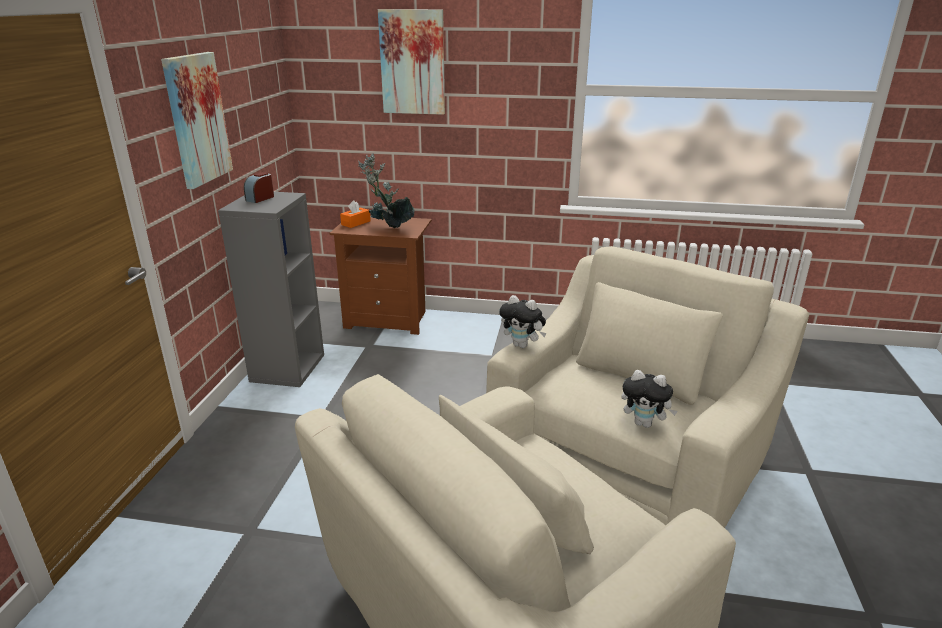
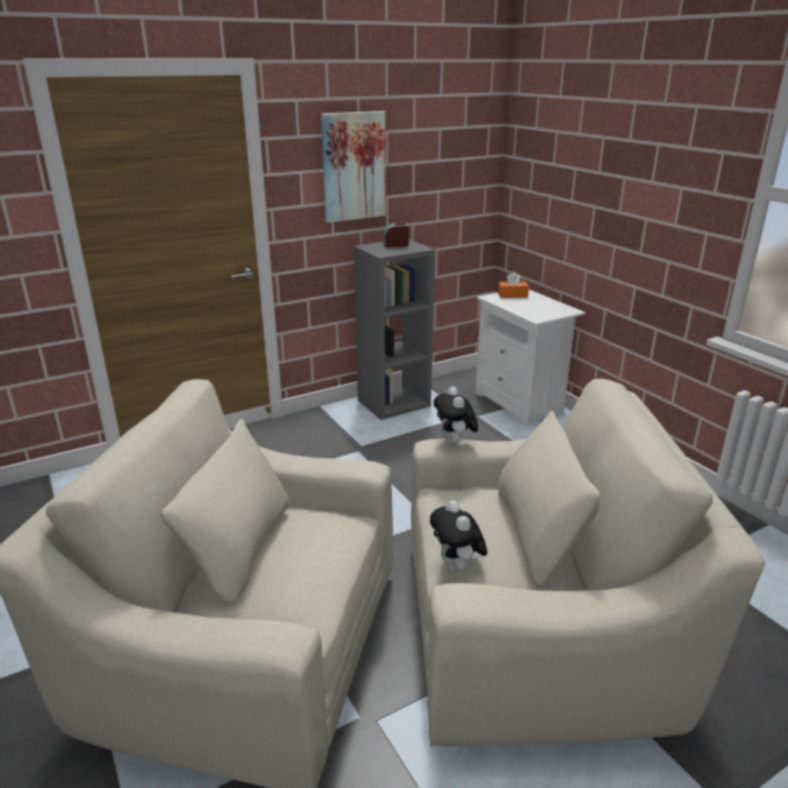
camera: 50 degrees right, 0 degrees up
brown nightstand [330,216,432,335] -> white nightstand [475,289,586,426]
potted plant [358,153,415,228] -> none
picture [378,9,445,115] -> none

